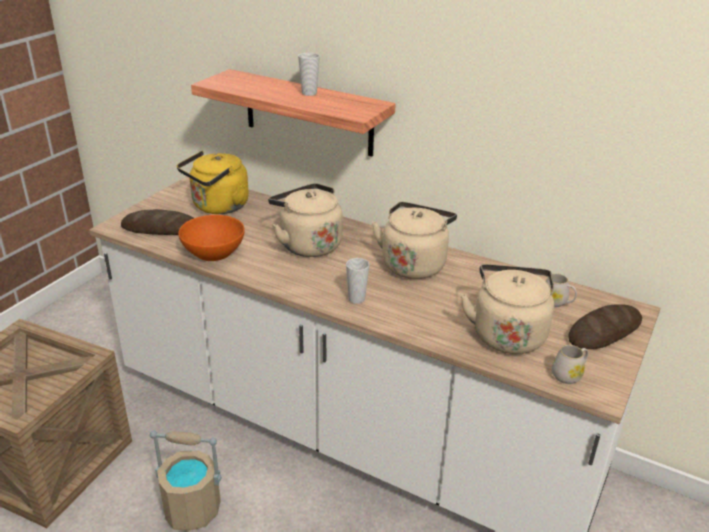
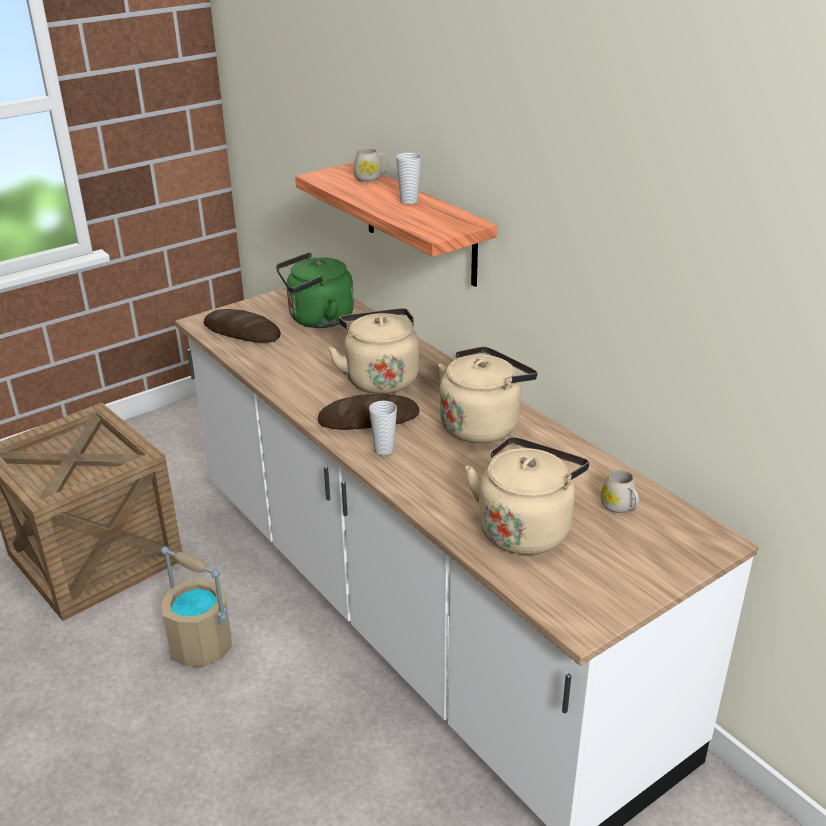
camera: 25 degrees right, 0 degrees up
yellow kettle [177,151,249,214] -> green kettle [276,252,354,328]
orange bowl [178,215,245,261] -> none
white mug [552,345,588,384] -> white mug moved to [354,148,389,183]
bread [568,304,642,349] -> bread moved to [318,394,419,430]

